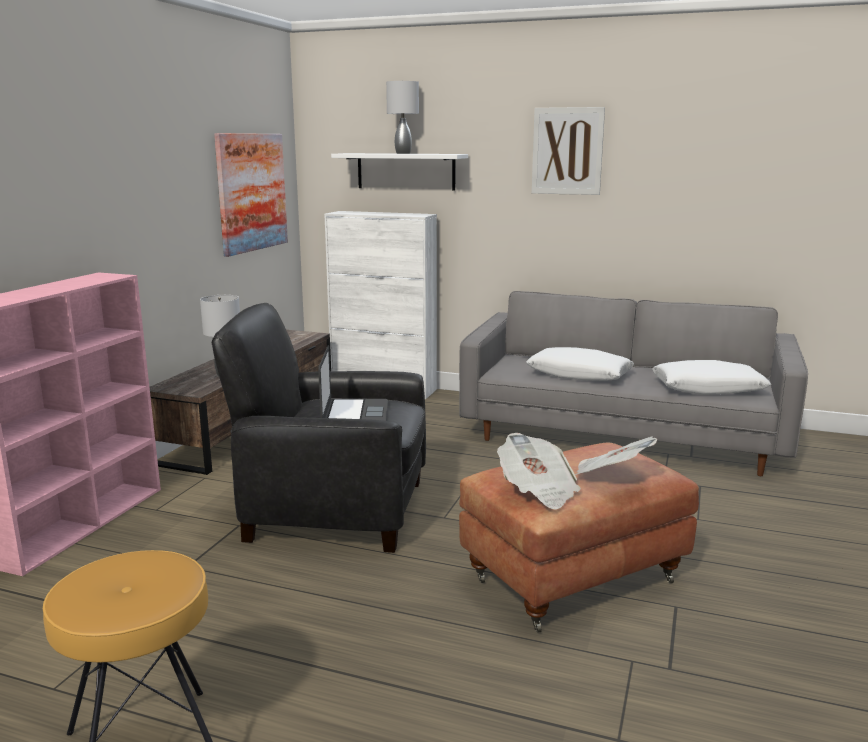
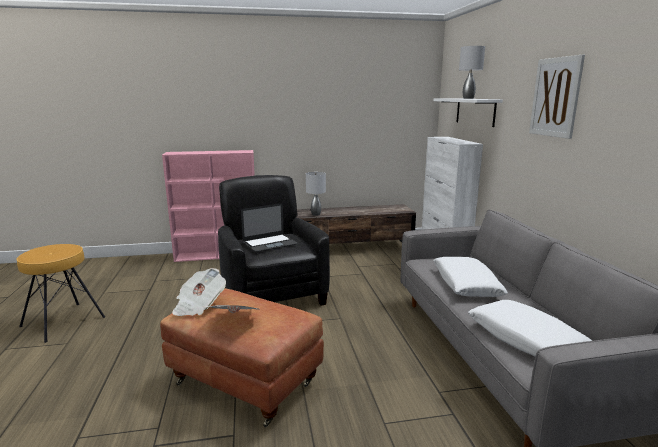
camera: 60 degrees right, 0 degrees up
picture [214,133,288,257] -> none

